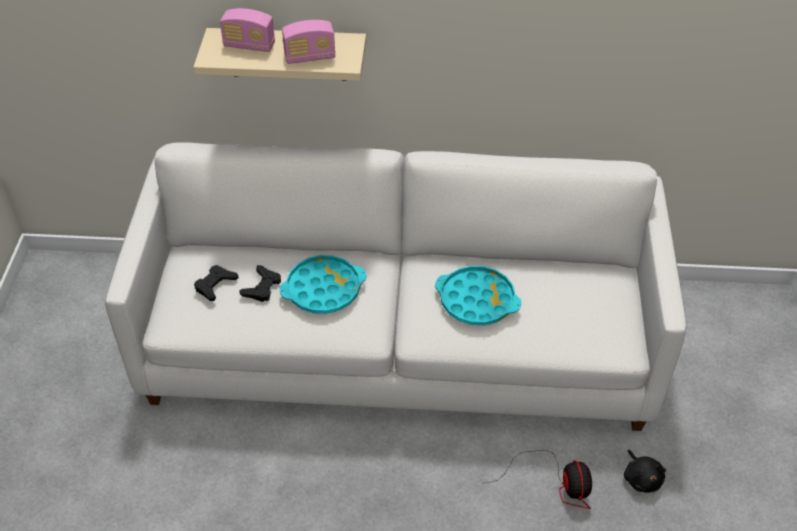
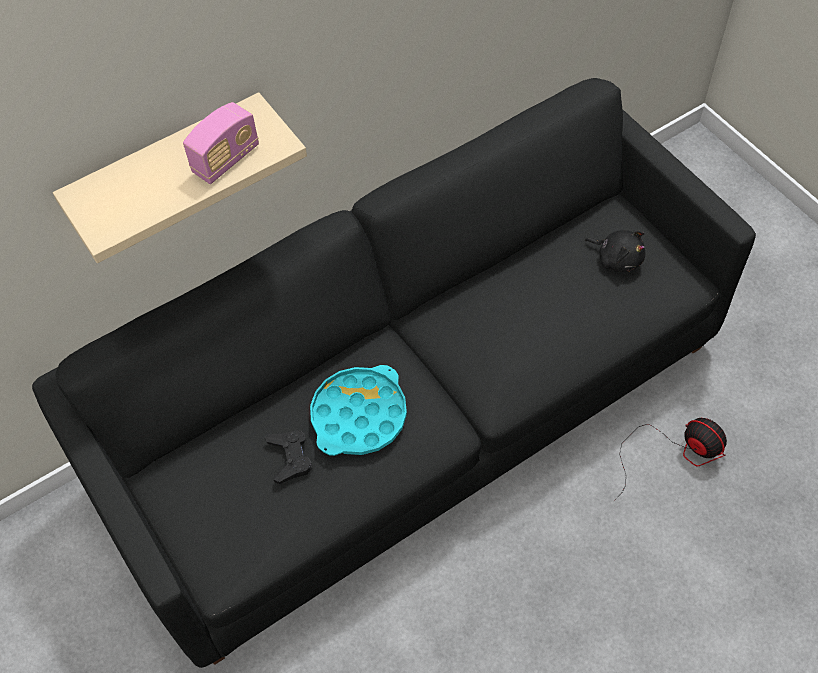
camera: 35 degrees left, 10 degrees up
white sofa [105,142,687,431] -> black sofa [32,78,756,668]
black game controller [194,265,238,301] -> none
radio [220,8,275,52] -> none
turquoise tray [435,266,521,325] -> none
black plush toy [624,450,666,493] -> black plush toy moved to [585,230,645,272]

